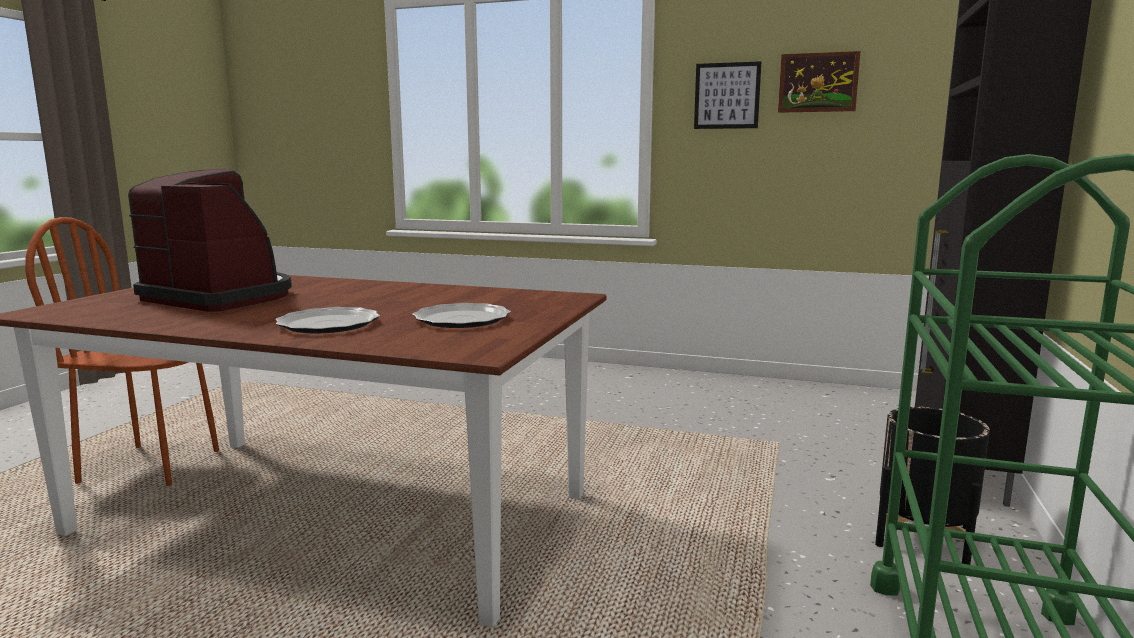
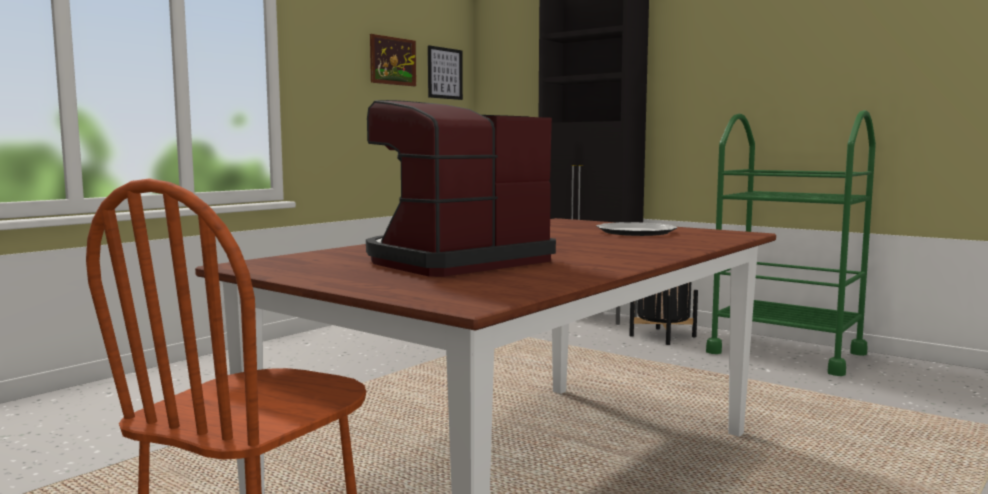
camera: 70 degrees left, 5 degrees down
plate [275,307,380,333] -> none
picture [694,61,761,129] -> picture moved to [428,45,463,100]

